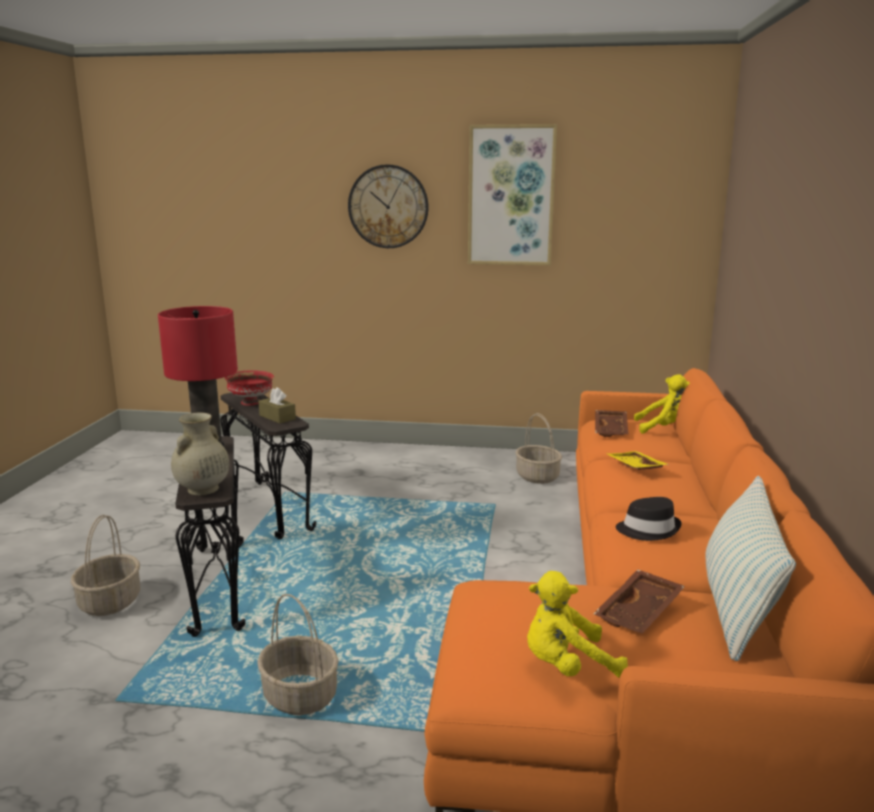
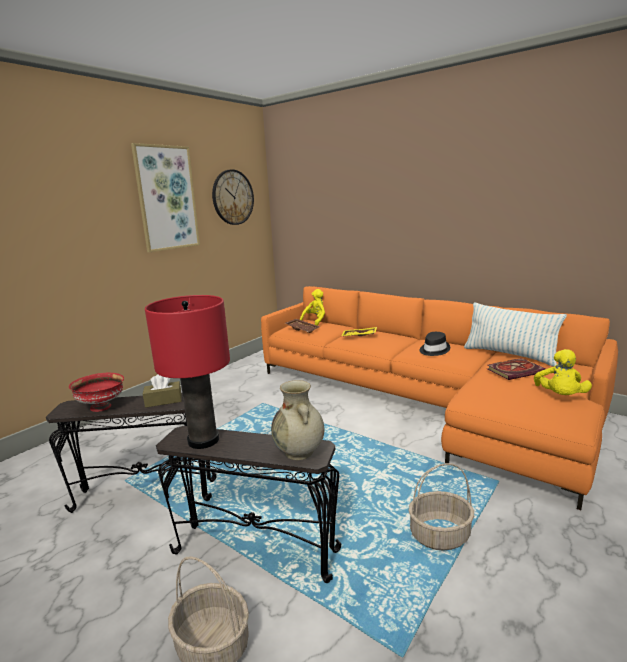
camera: 60 degrees left, 0 degrees up
wall clock [348,164,428,248] -> wall clock moved to [212,169,254,225]
basket [515,413,562,484] -> none
brown tray [593,569,685,634] -> book [487,358,546,380]

